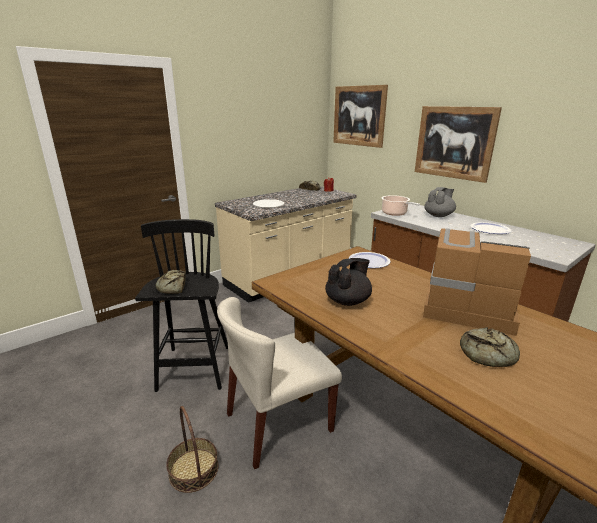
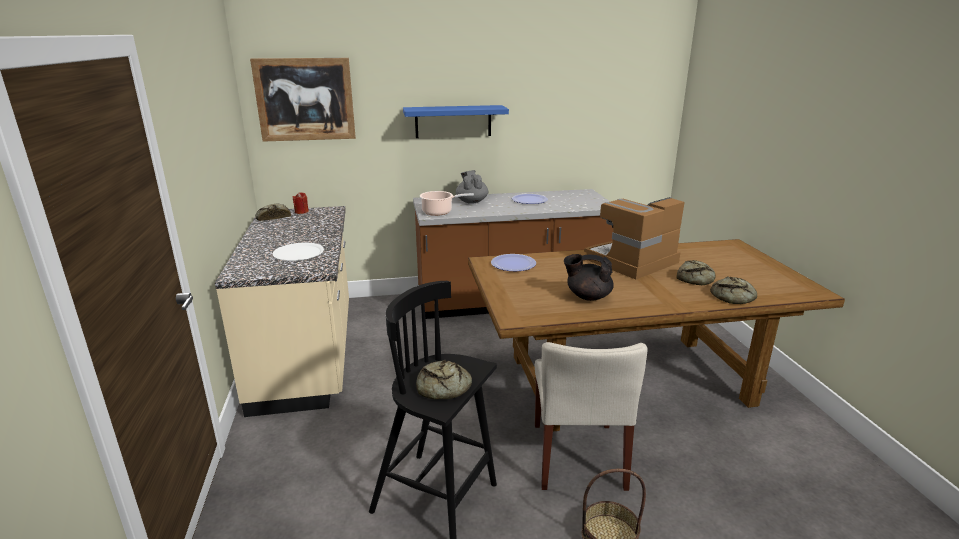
camera: 60 degrees left, 0 degrees up
black teapot [325,258,372,306] -> black teapot turned 60 degrees counterclockwise [564,254,614,301]
picture [415,106,502,183] -> blue shelf [403,105,509,138]
none -> bread [710,277,757,304]

